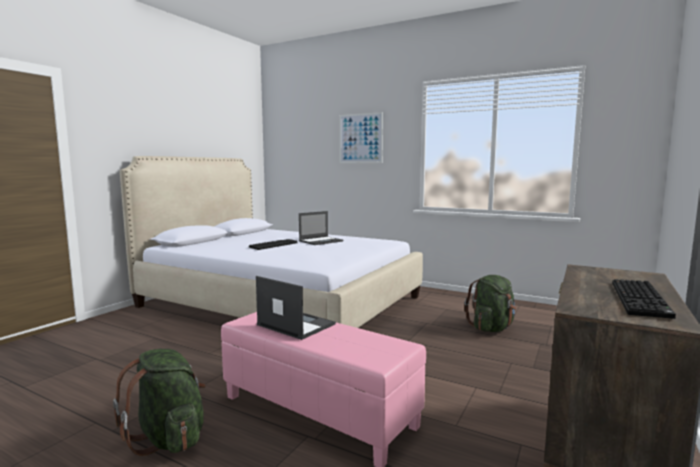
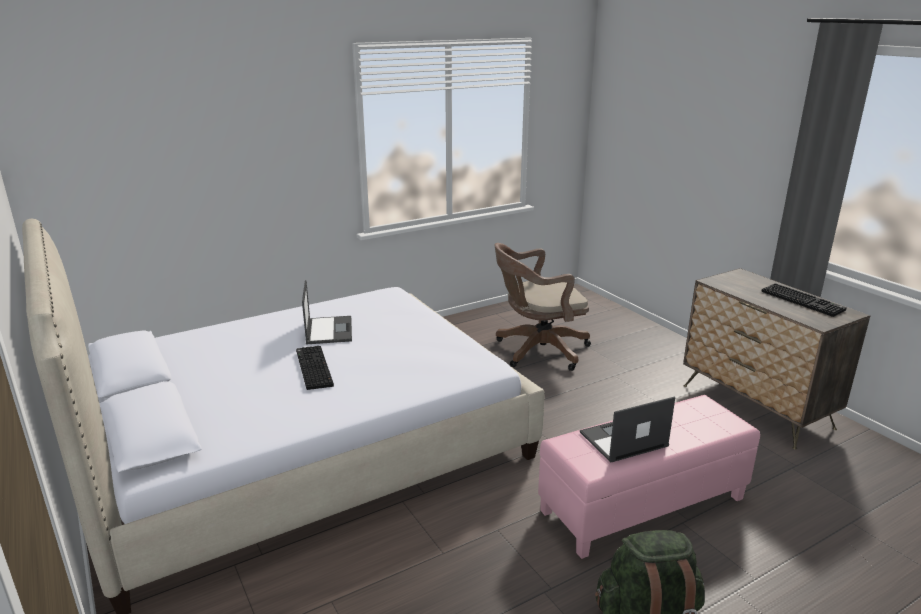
camera: 60 degrees left, 15 degrees up
picture [340,112,383,163] -> none
green backpack [464,275,517,332] -> brown office chair [495,243,591,371]

